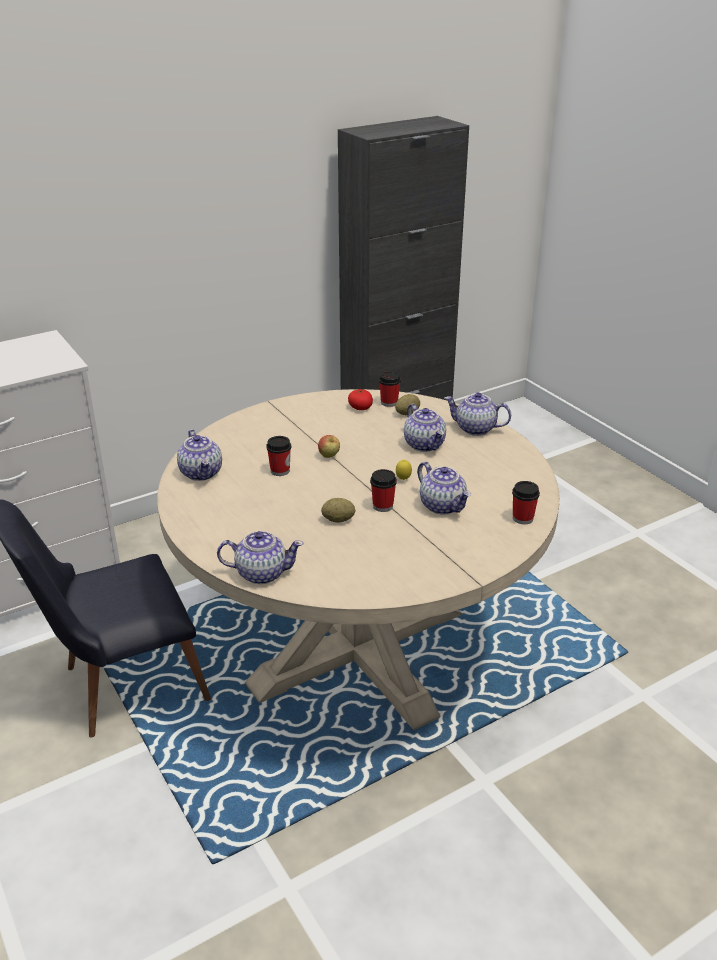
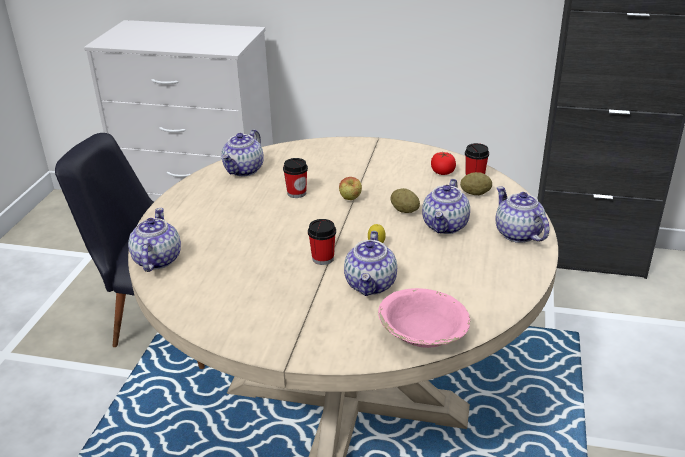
camera: 45 degrees right, 0 degrees up
teapot [217,531,304,584] -> teapot turned 135 degrees counterclockwise [128,208,181,272]
potato [321,498,355,523] -> potato moved to [390,188,420,213]
cup [512,481,540,524] -> pink bowl [378,288,470,348]

